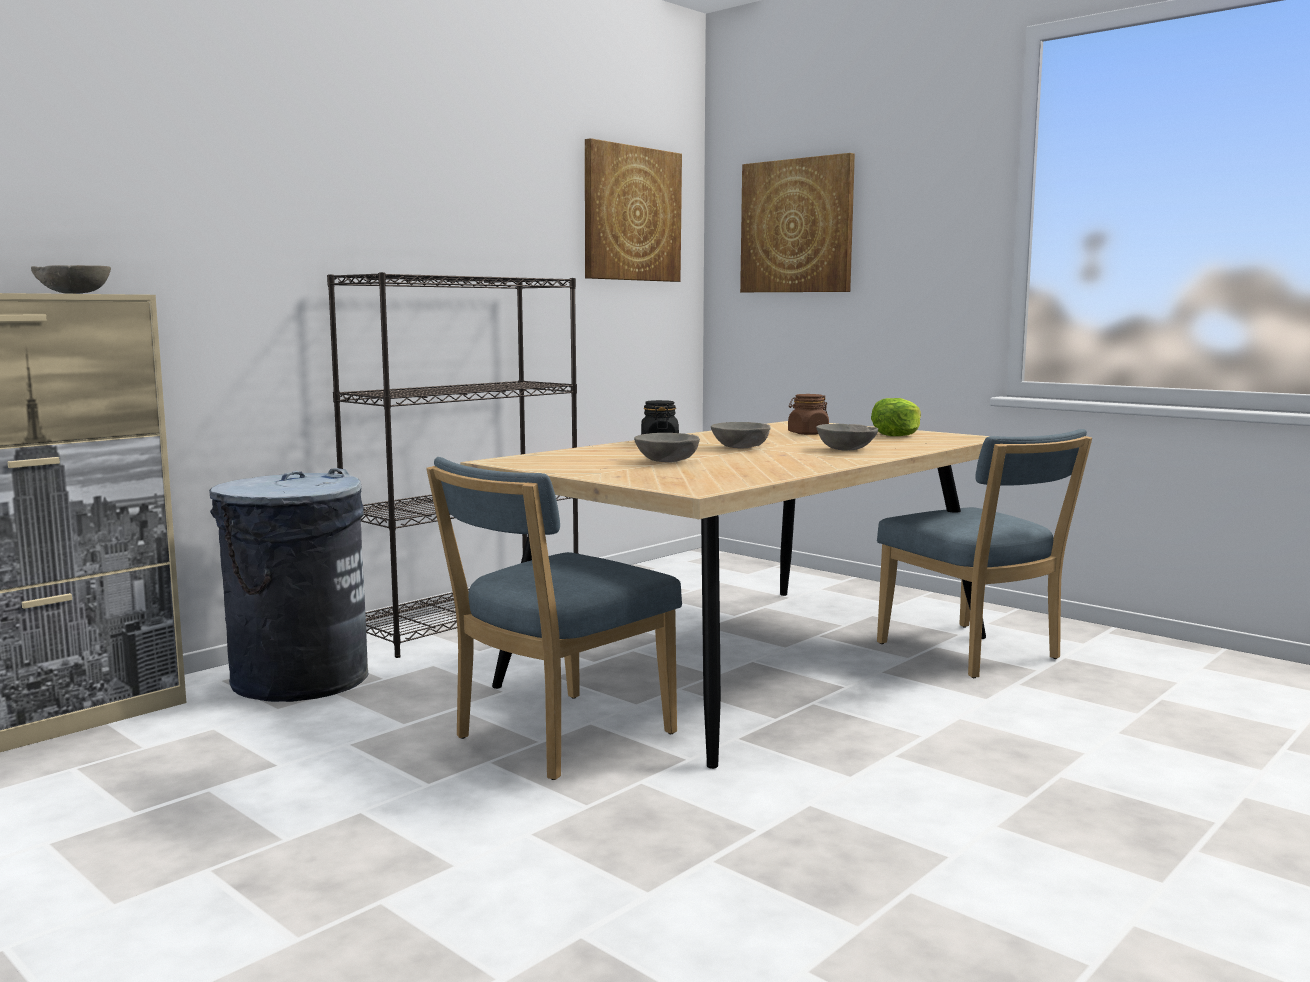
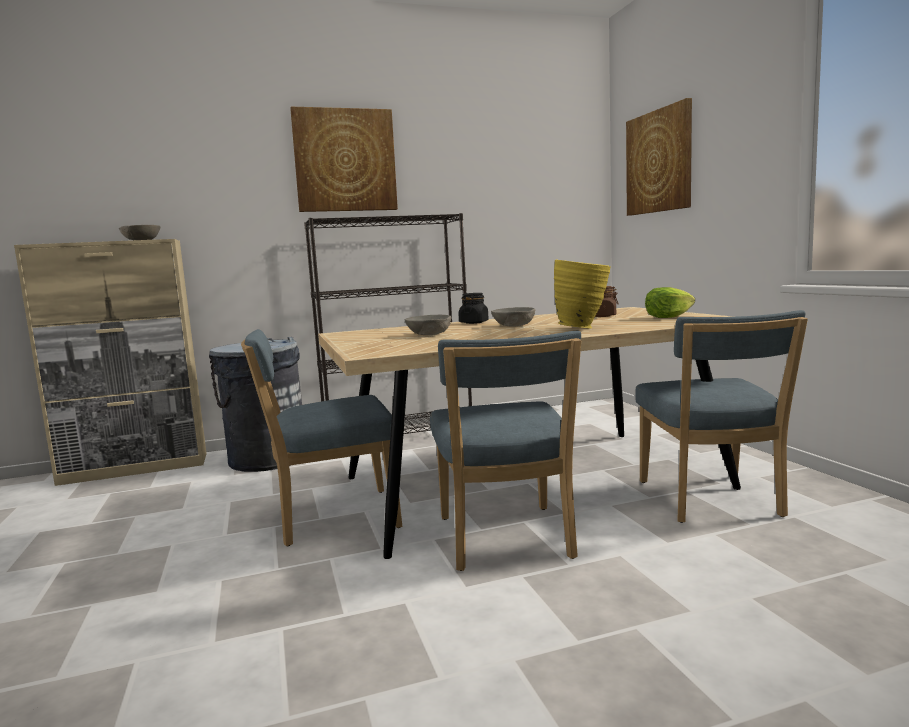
camera: 30 degrees right, 0 degrees up
picture [585,138,682,282] -> picture moved to [290,107,398,212]
grey bowl [816,424,878,450] -> yellow vase [554,259,610,328]
none -> blue chair [430,331,581,571]

